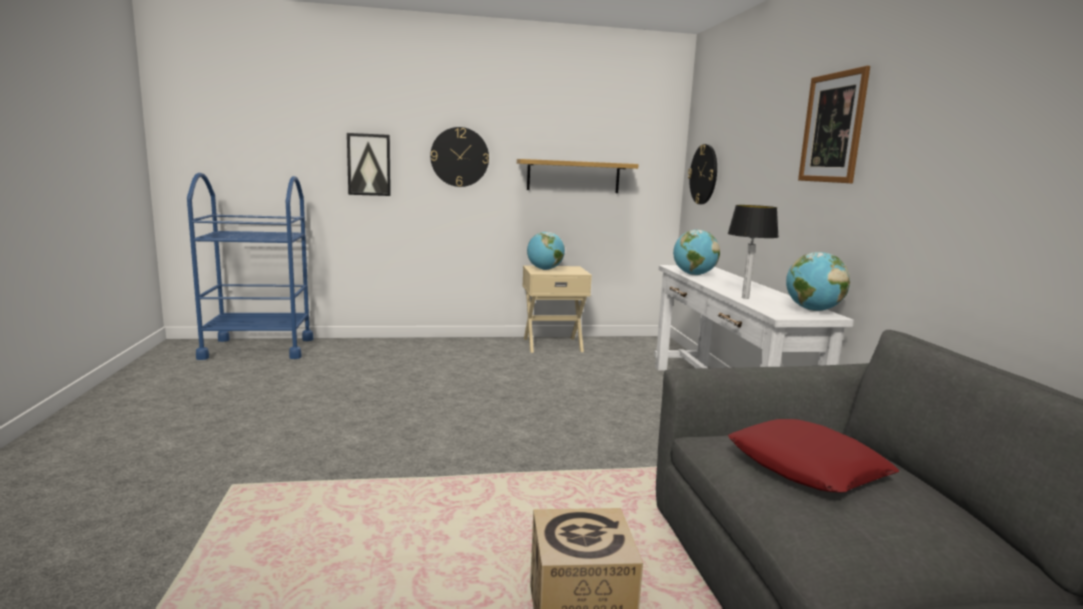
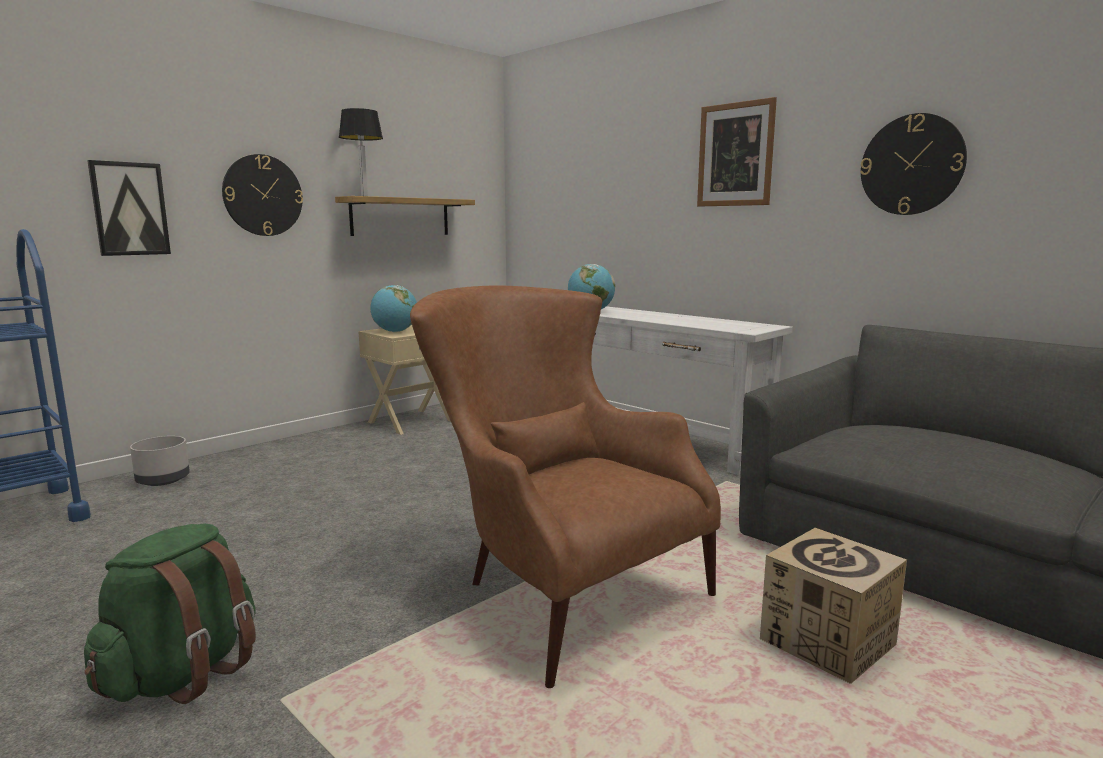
camera: 35 degrees left, 0 degrees up
wall clock [688,144,717,204] -> wall clock moved to [860,113,967,215]
table lamp [727,205,779,299] -> table lamp moved to [339,108,383,196]
red pillow [728,419,899,492] -> none
globe [786,252,850,311] -> none
none -> green backpack [84,523,256,704]
none -> grey planter [130,436,190,486]
none -> brown armchair [410,286,721,688]

